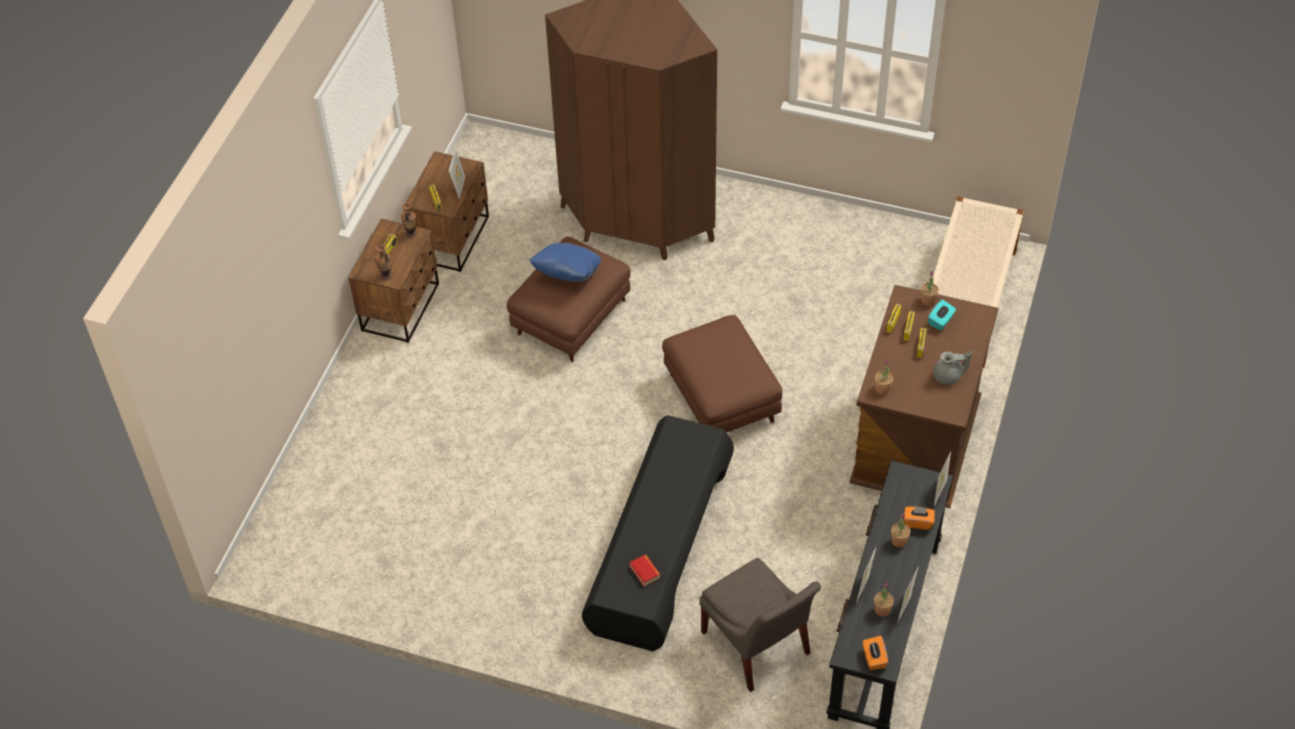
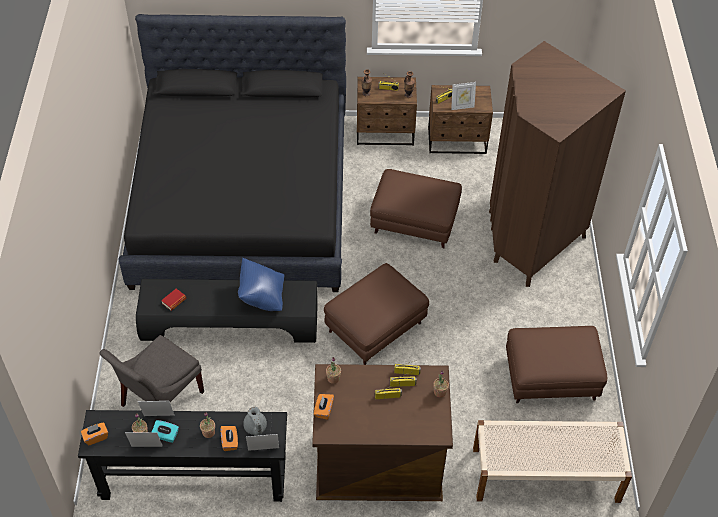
camera: 70 degrees right, 0 degrees up
blue pillow [530,243,601,282] -> blue pillow moved to [238,258,284,311]
turquoise tissue box [928,299,956,330] -> turquoise tissue box moved to [152,420,179,443]
grey teapot [933,351,972,385] -> grey teapot moved to [243,407,267,435]
none -> black bed [119,14,346,292]
none -> orange tissue box [314,394,334,420]
none -> brown ottoman [506,326,607,403]

